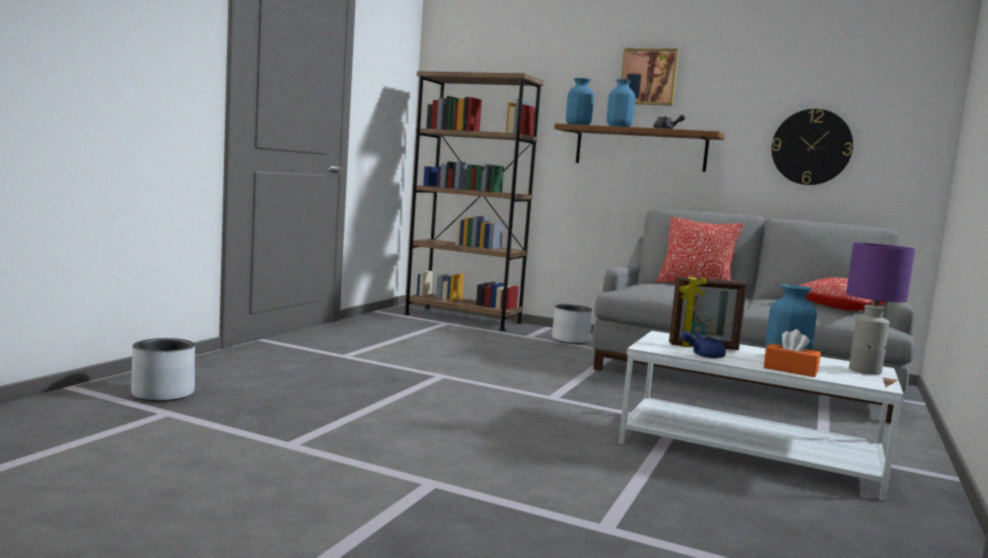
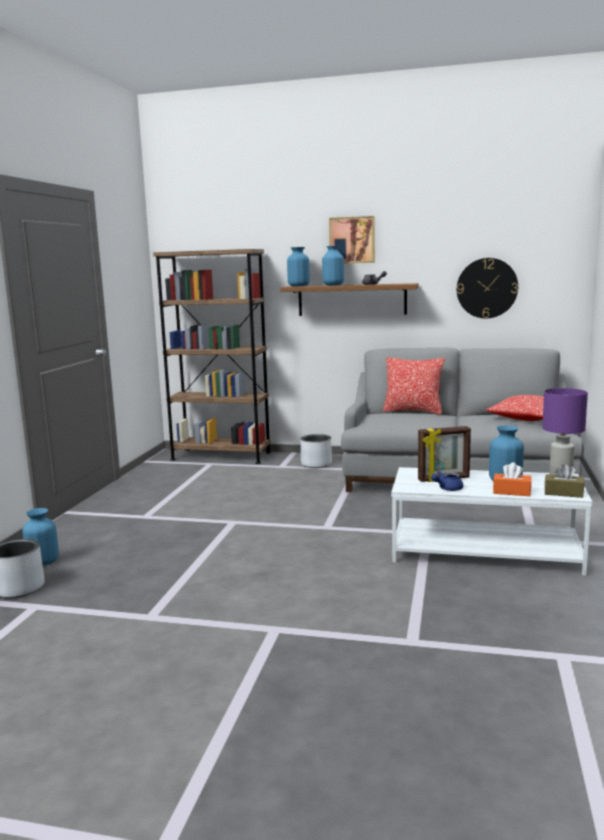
camera: 10 degrees left, 5 degrees up
none -> blue vase [22,508,59,566]
none -> brown tissue box [545,464,584,498]

